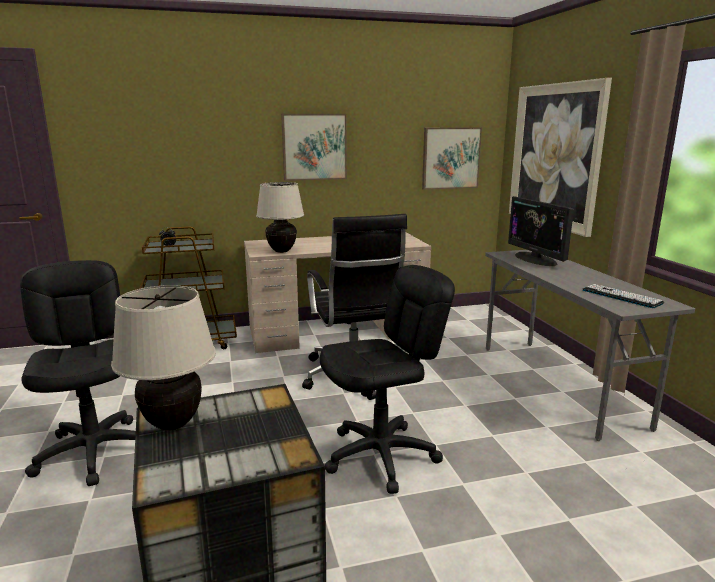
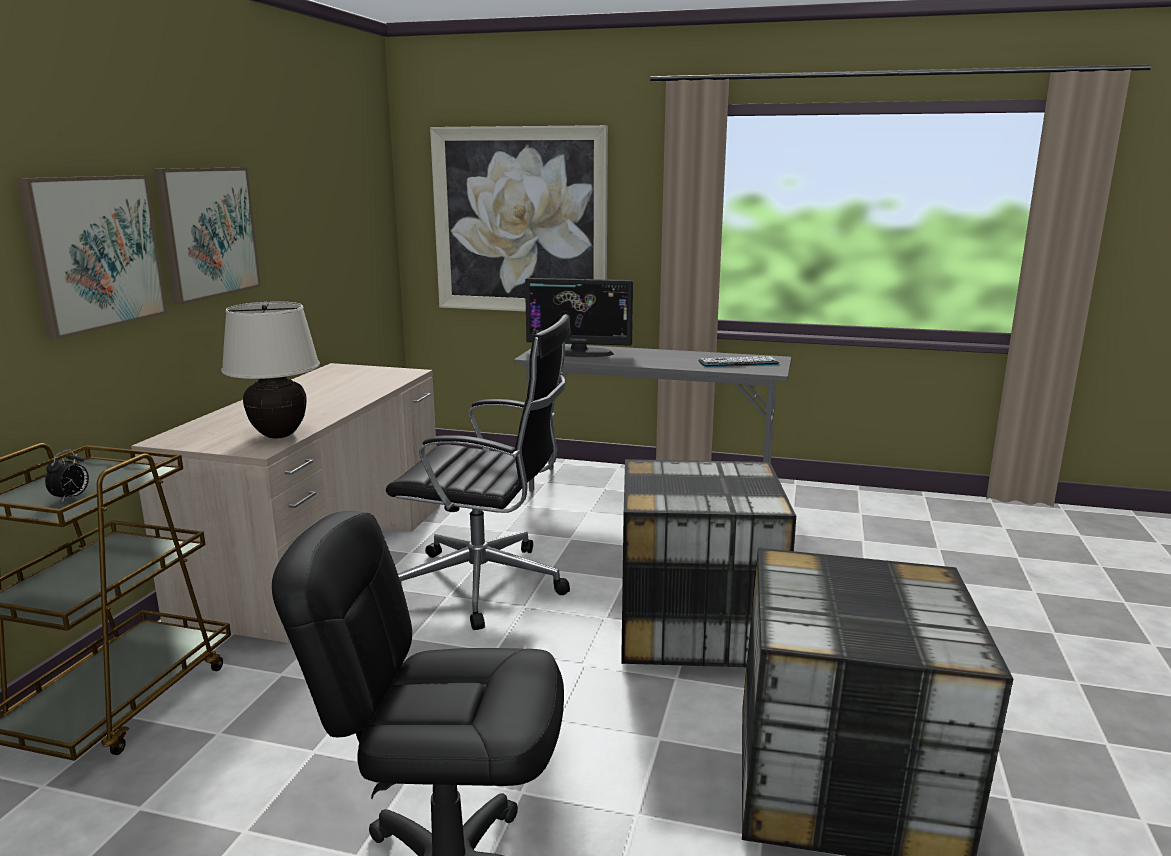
camera: 60 degrees left, 0 degrees up
beige table lamp [111,285,216,430] -> none
black office chair [320,265,455,494] -> storage box [621,459,796,667]
picture [422,127,482,190] -> picture moved to [17,175,167,340]

